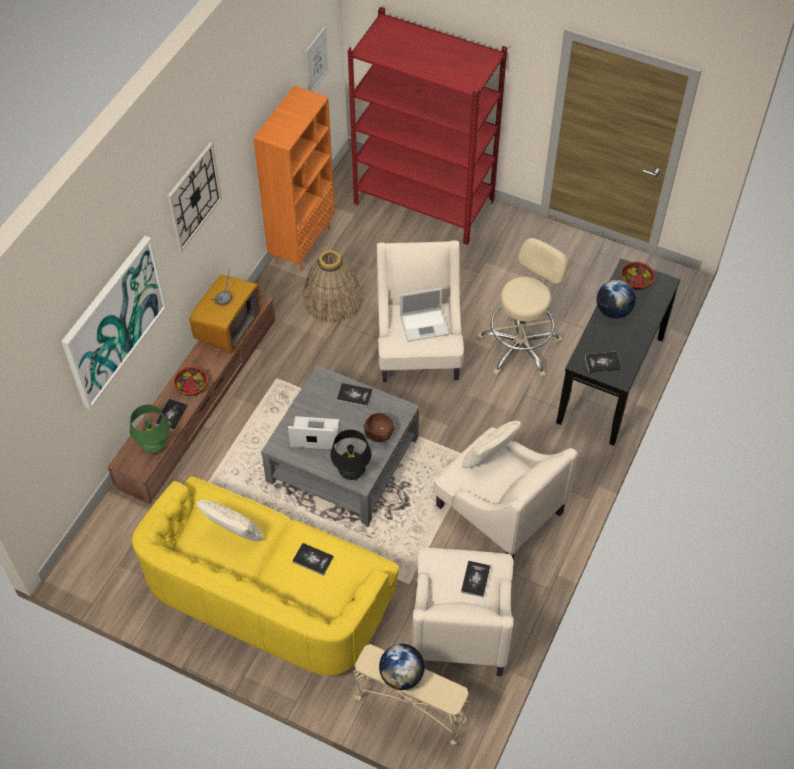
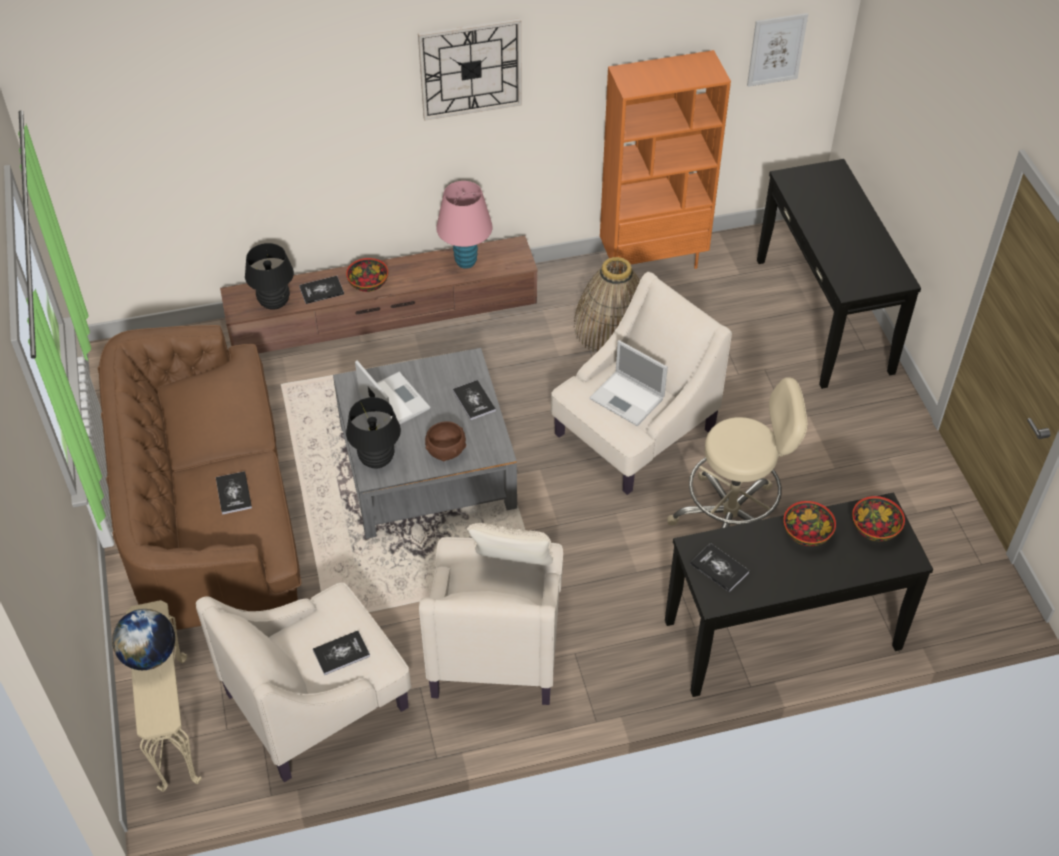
camera: 50 degrees right, 5 degrees down
picture [61,236,167,410] -> none
green table lamp [130,404,170,454] -> black table lamp [245,243,294,310]
yellow sofa [132,476,399,676] -> brown sofa [98,325,302,630]
television [190,269,262,353] -> pink table lamp [436,181,492,269]
beige pillow [196,500,264,541] -> none
red bookcase [348,7,507,245] -> black console table [757,159,921,389]
globe [597,280,636,319] -> bowl [783,501,836,546]

